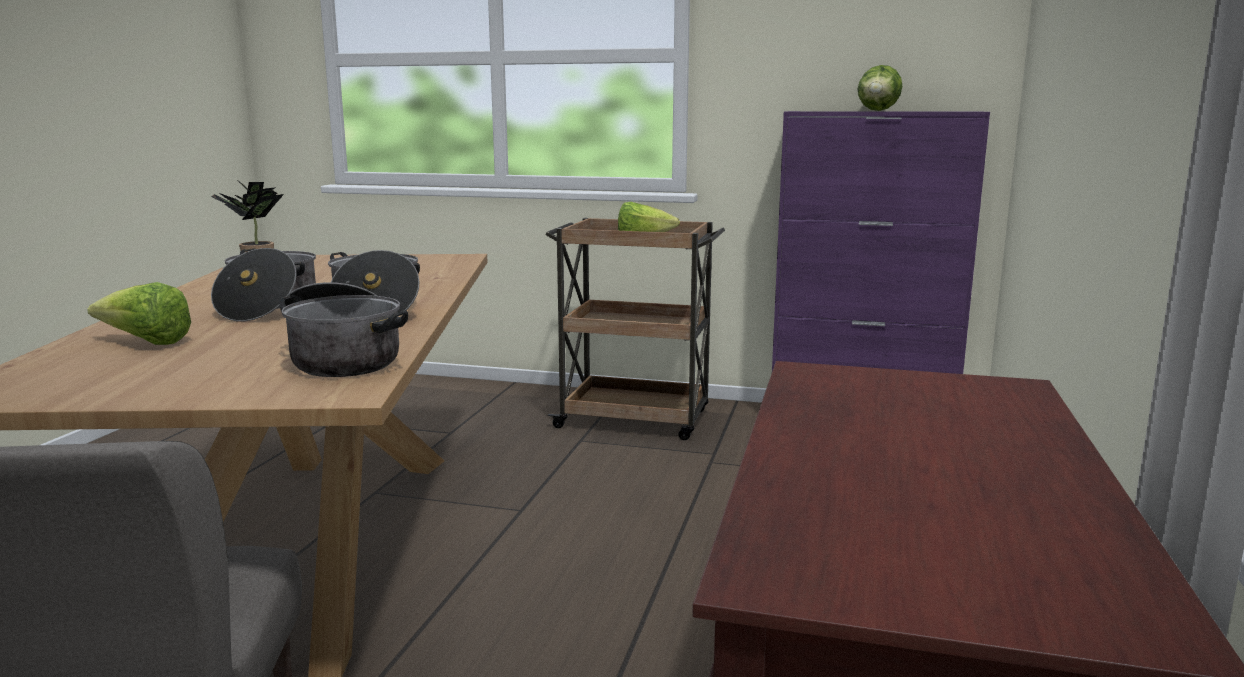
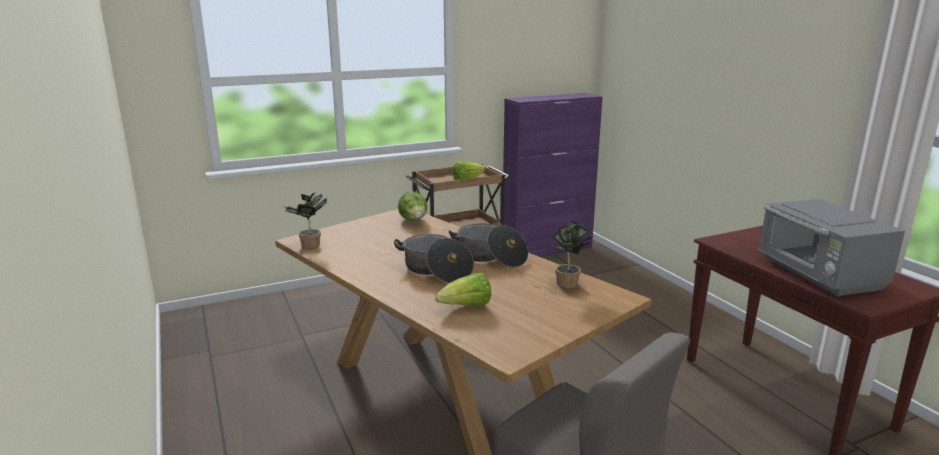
camera: 40 degrees left, 5 degrees up
cooking pot [279,282,408,377] -> potted plant [551,221,594,288]
lettuce [857,65,903,111] -> lettuce moved to [398,191,427,221]
none -> grey microwave [758,199,905,297]

